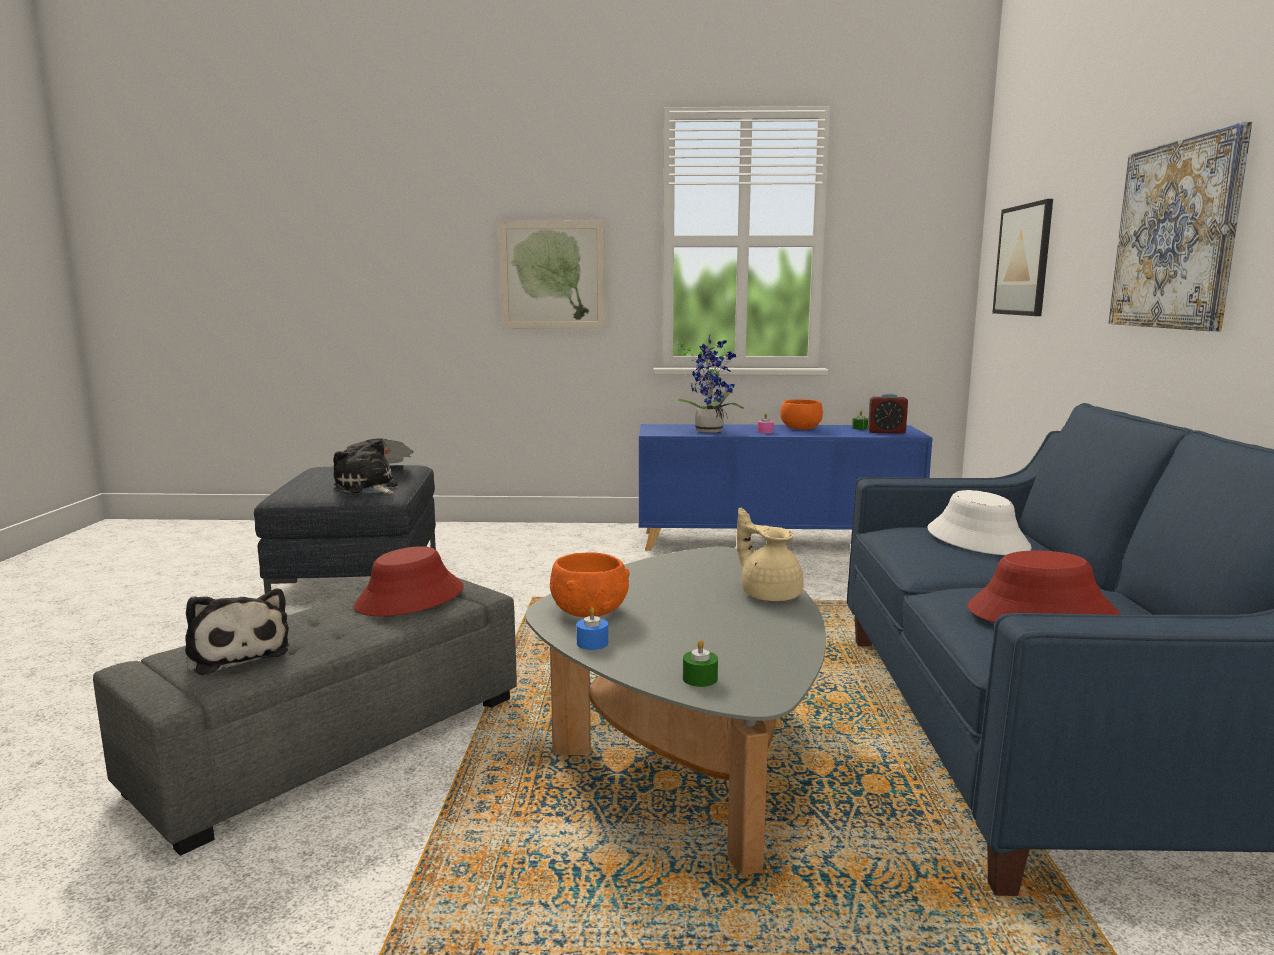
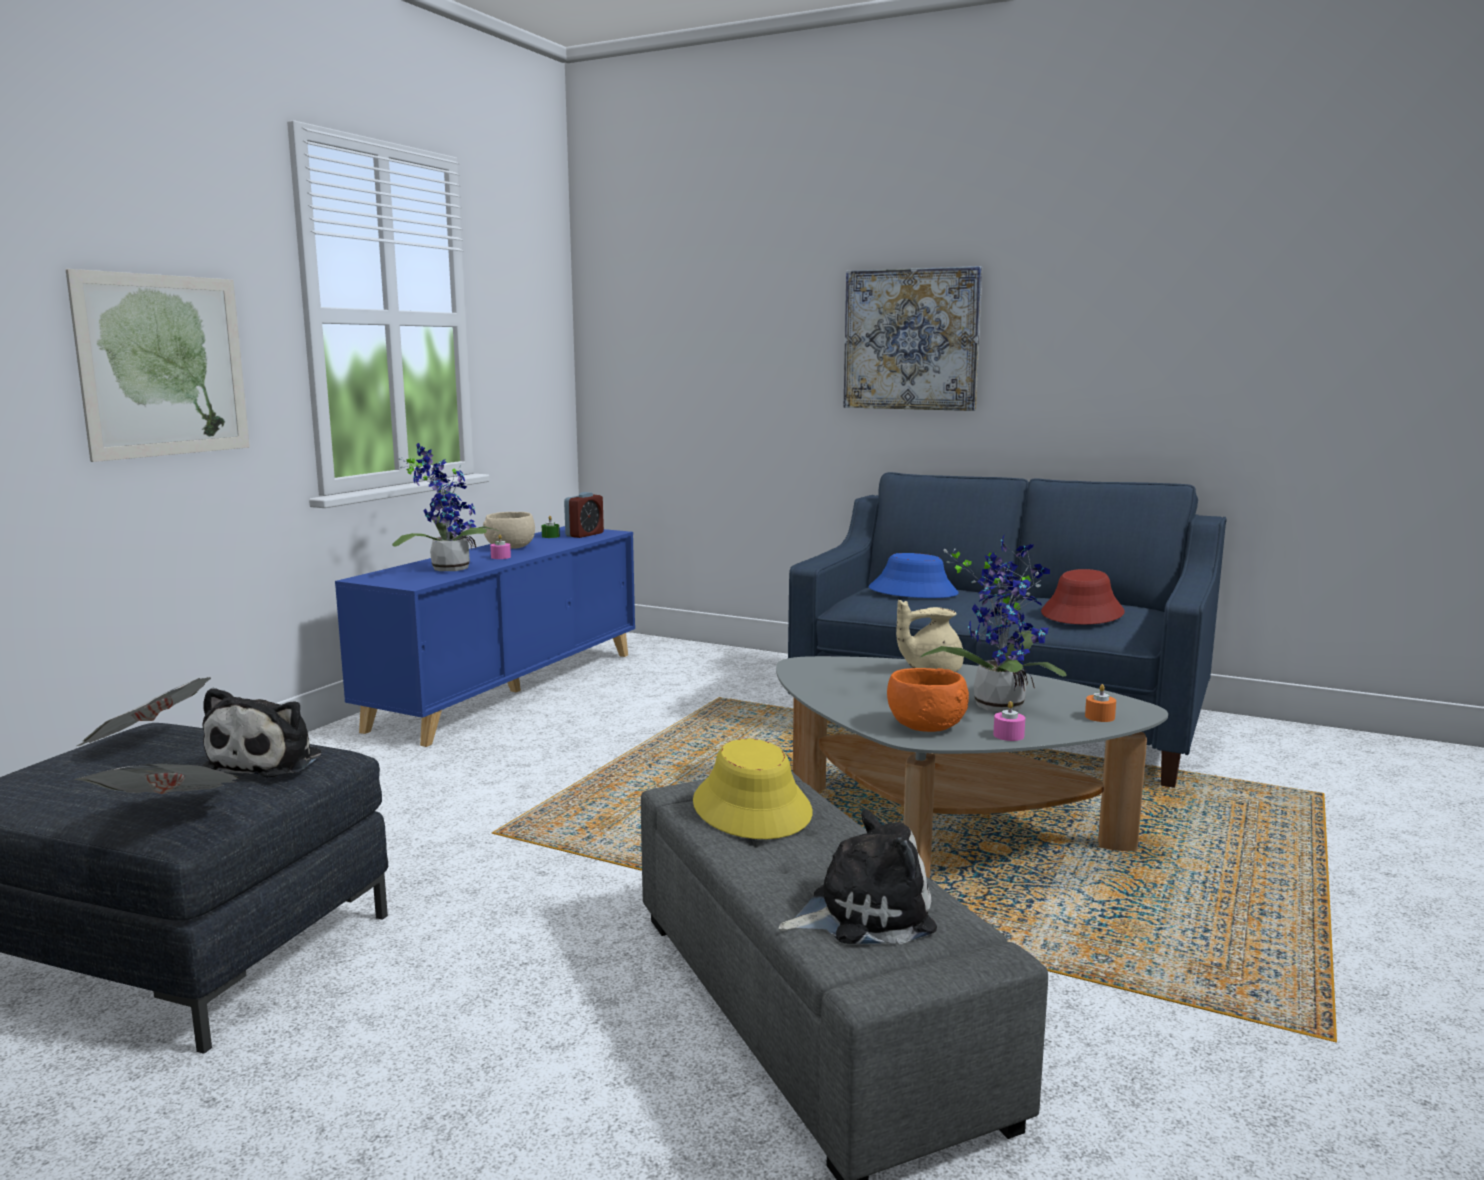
camera: 65 degrees left, 0 degrees up
plush toy [333,440,398,494] -> plush toy turned 60 degrees counterclockwise [202,688,321,777]
red hat [354,546,464,616] -> yellow hat [693,739,812,839]
blue candle [576,607,608,650] -> pink candle [993,701,1025,741]
green candle [683,640,718,687] -> orange candle [1085,684,1116,722]
orange bowl [780,399,823,430] -> beige bowl [483,512,535,549]
white hat [927,490,1031,555] -> blue hat [869,553,959,598]
picture [992,199,1053,316] -> none
none -> newspaper [74,764,238,794]
none -> potted plant [921,535,1067,712]

